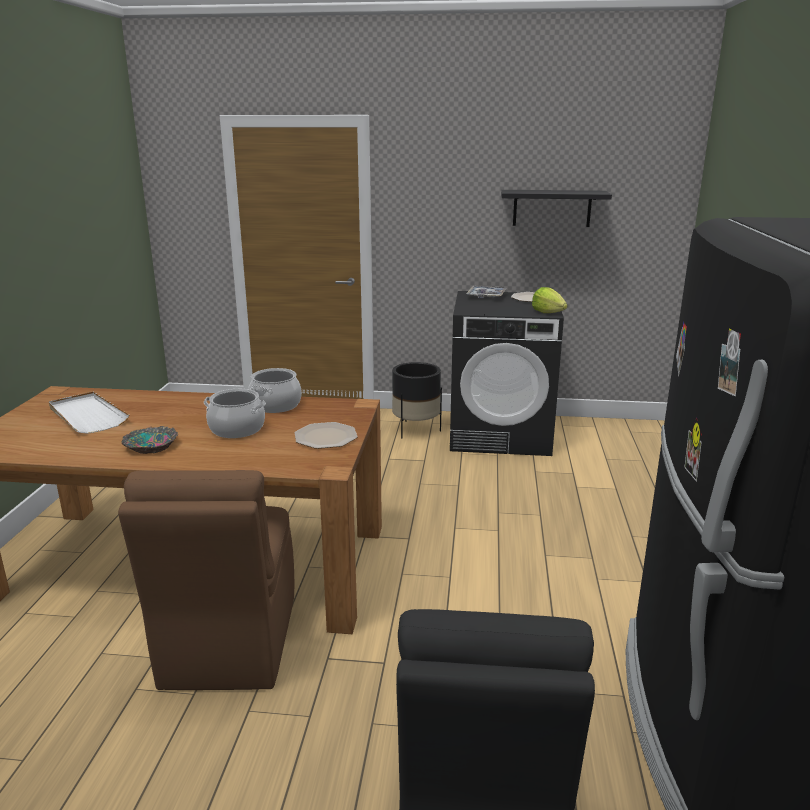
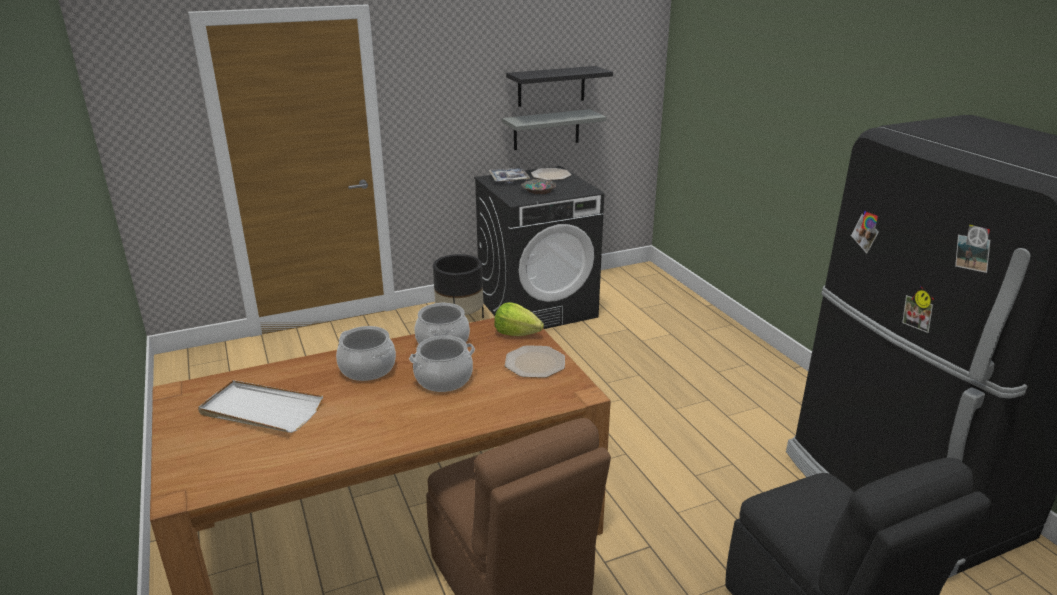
camera: 30 degrees left, 5 degrees up
bowl [121,426,178,454] -> bowl moved to [521,178,556,194]
lettuce [532,287,568,313] -> lettuce moved to [494,302,544,336]
none -> cooking pot [336,326,396,381]
none -> grey shelf [502,109,607,150]

